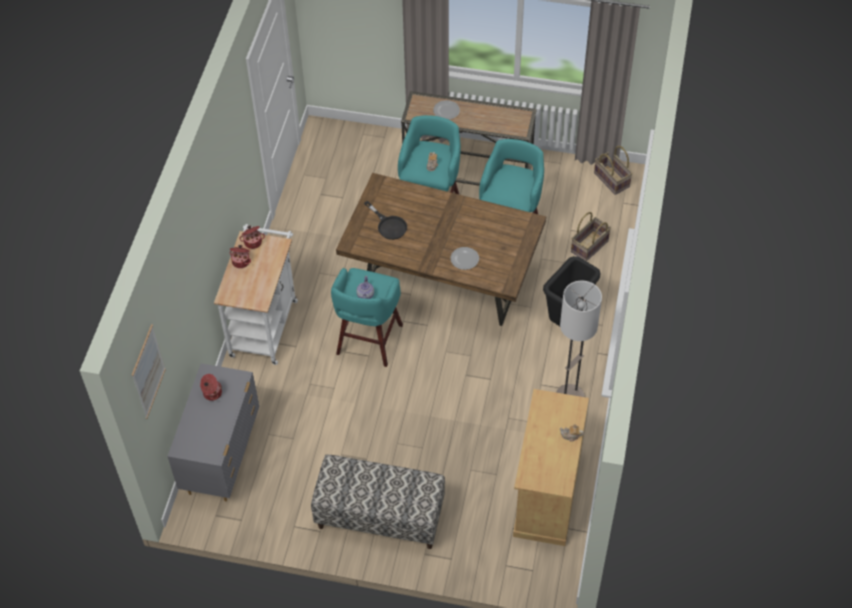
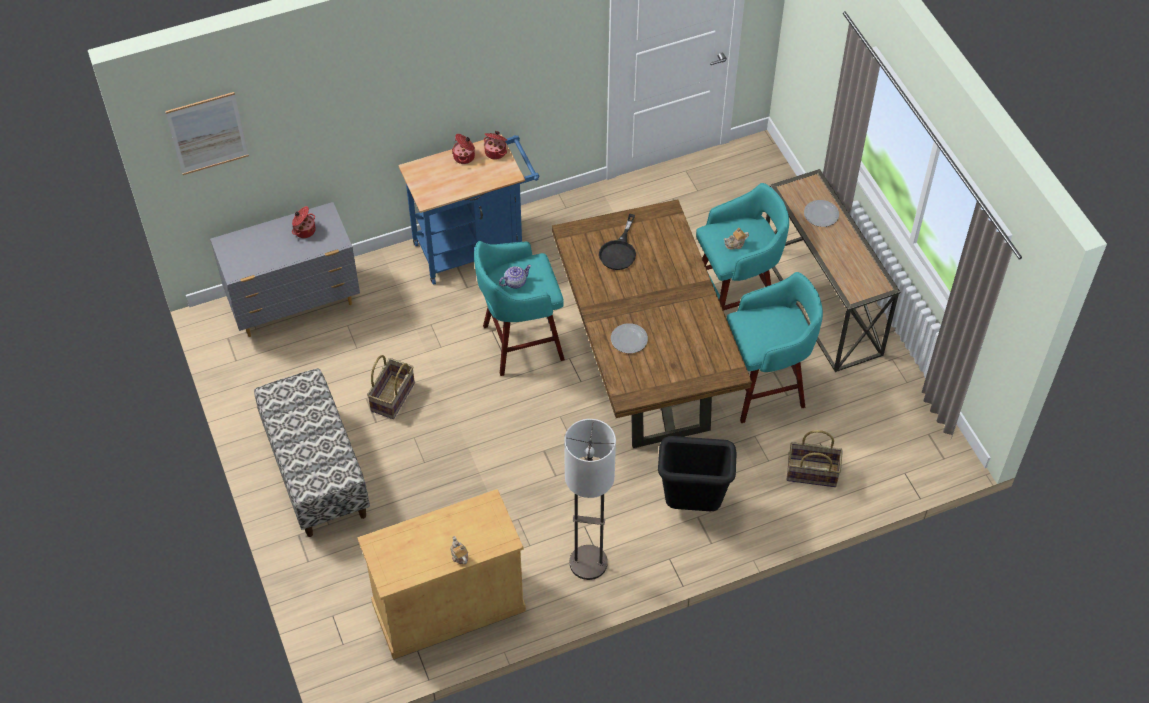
camera: 55 degrees right, 0 degrees up
white cart [214,224,298,365] -> blue cart [398,134,539,285]
basket [594,146,633,195] -> basket moved to [367,355,415,419]

